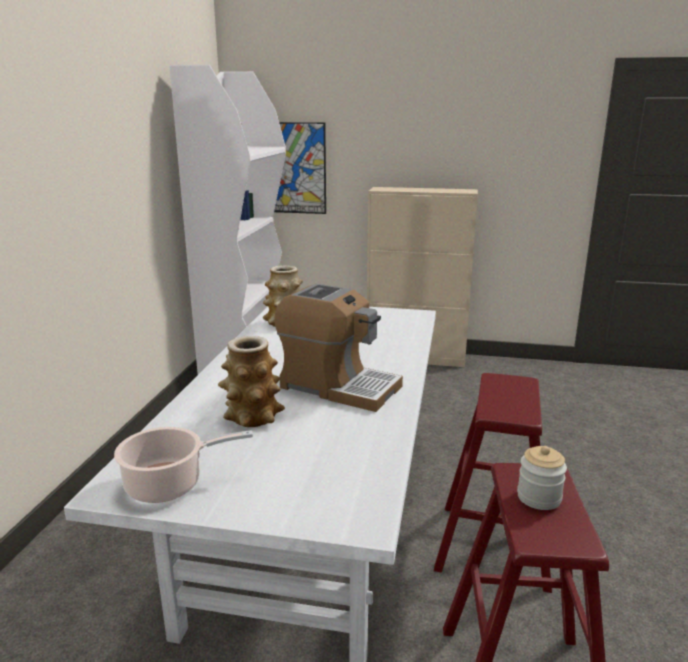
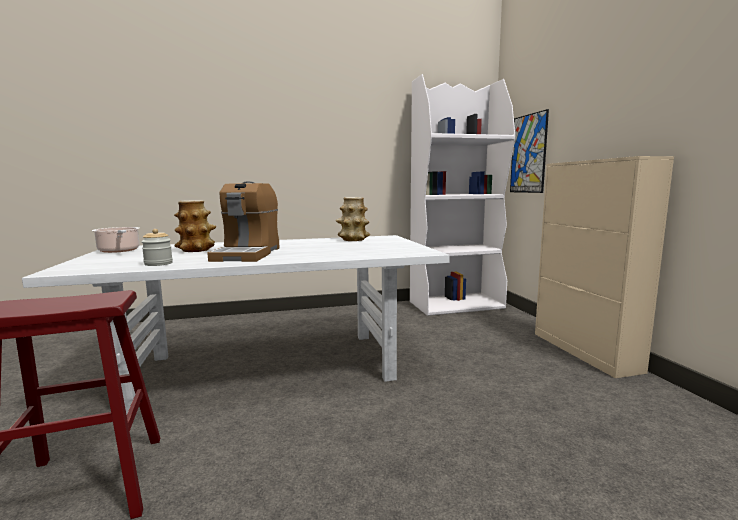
camera: 65 degrees right, 10 degrees down
red stool [434,373,552,593] -> none
jar [517,446,567,510] -> jar moved to [141,229,173,266]

